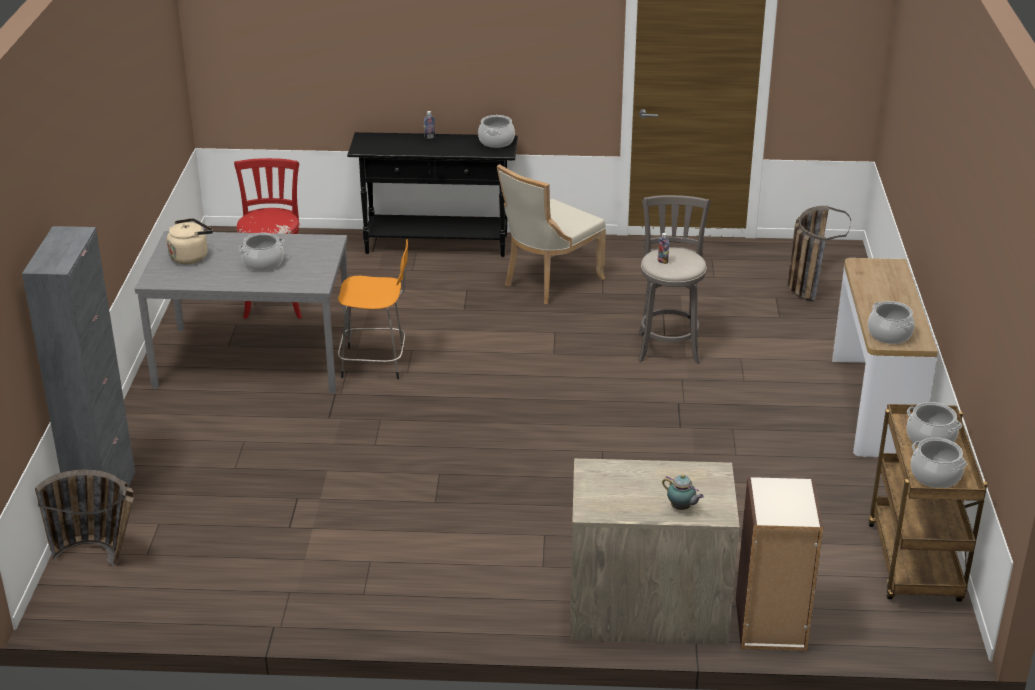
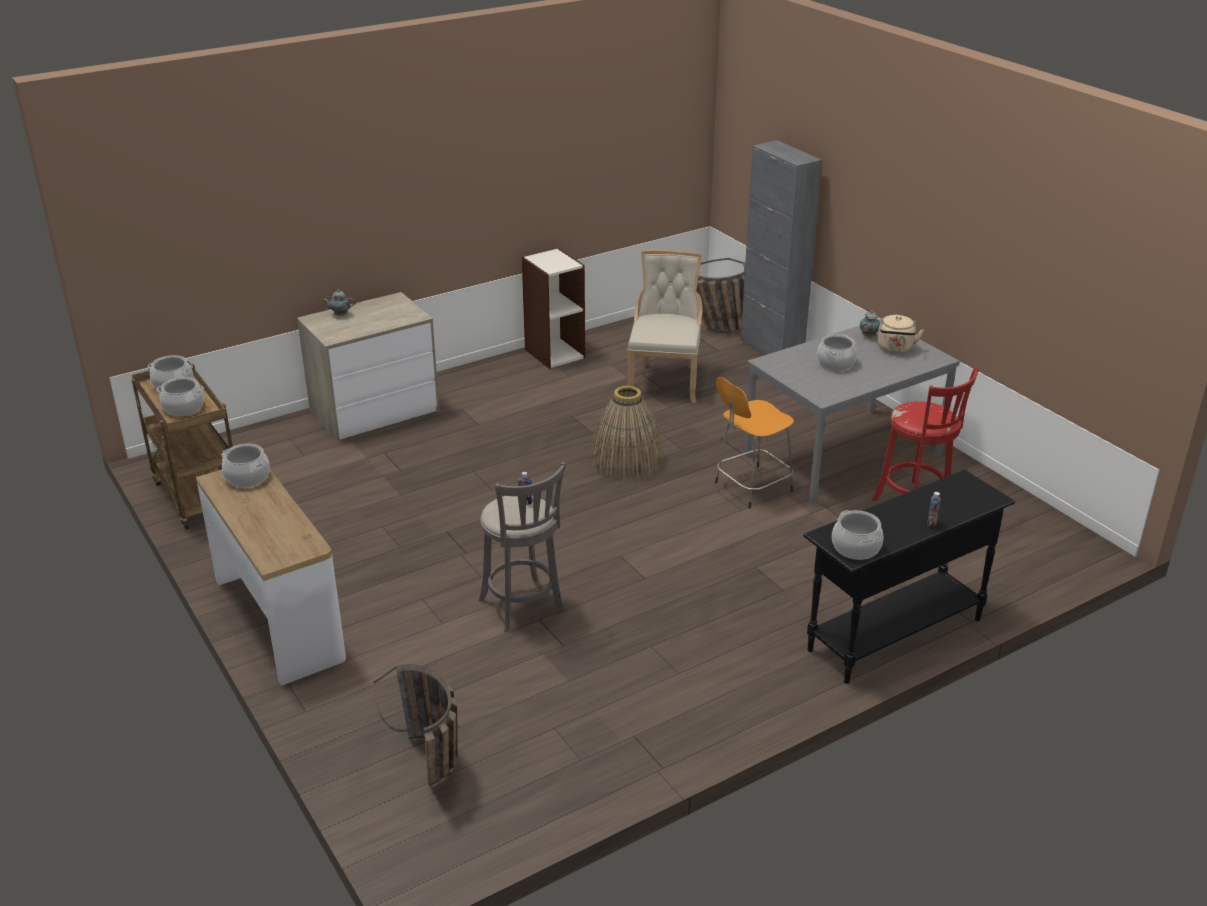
camera: 145 degrees right, 0 degrees up
beige chair [497,164,606,304] -> beige chair moved to [628,250,703,403]
bookcase [736,477,823,651] -> bookcase moved to [522,248,585,369]
none -> basket [590,386,664,481]
none -> teapot [860,310,880,338]

